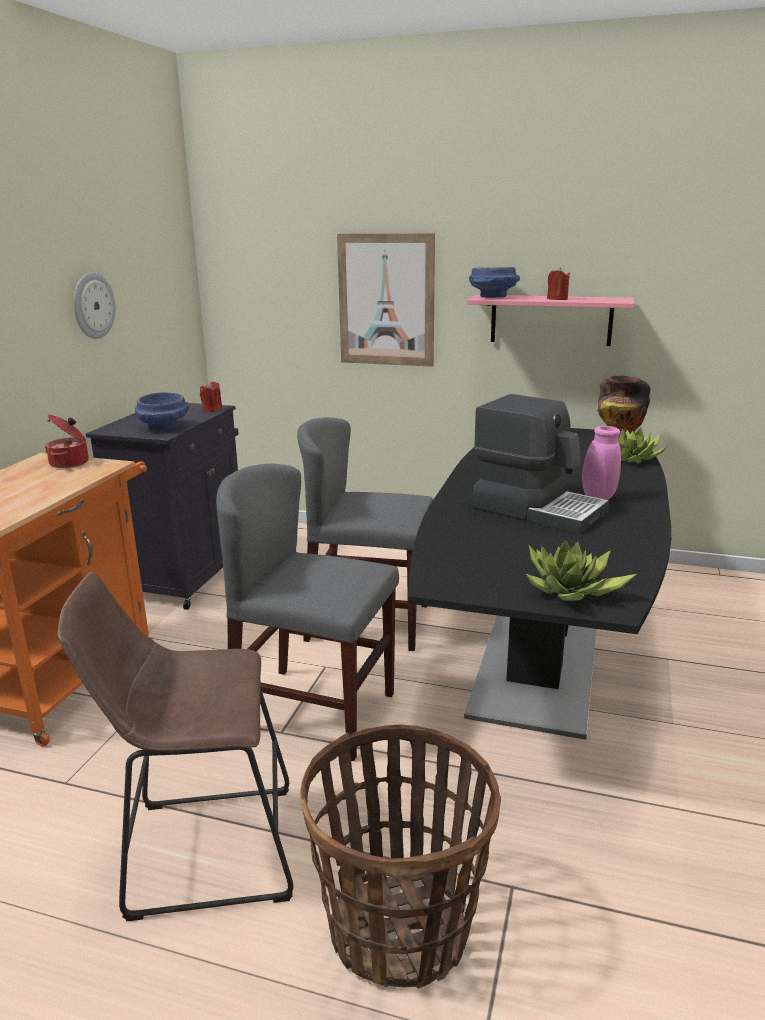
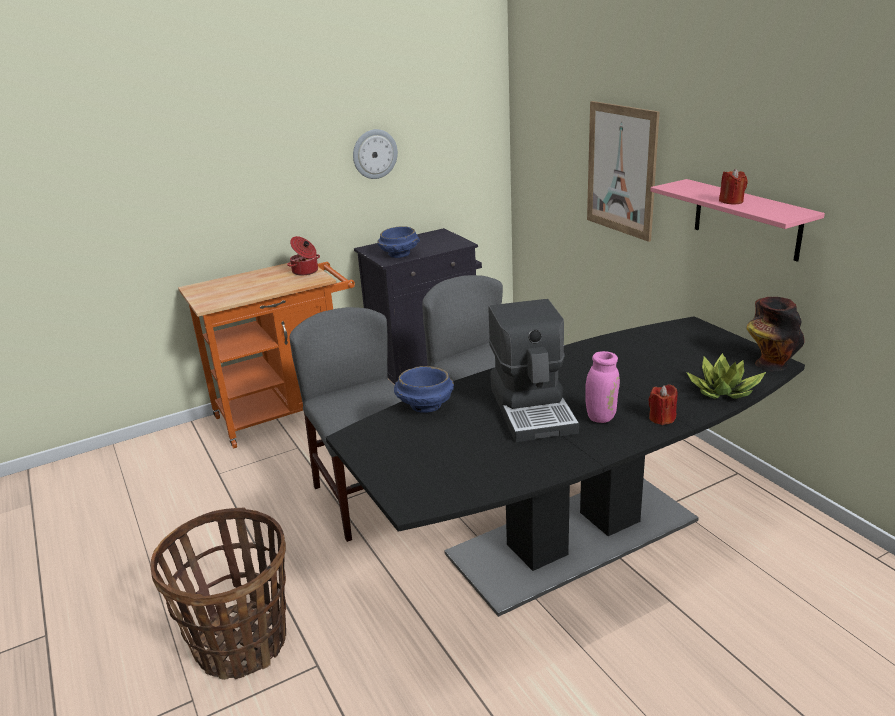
camera: 45 degrees right, 5 degrees up
brown stool [57,572,293,922] -> none
red candle [200,381,222,412] -> red candle moved to [648,384,677,425]
blue bowl [469,267,520,298] -> blue bowl moved to [394,366,454,413]
potted plant [525,540,637,601] -> none

